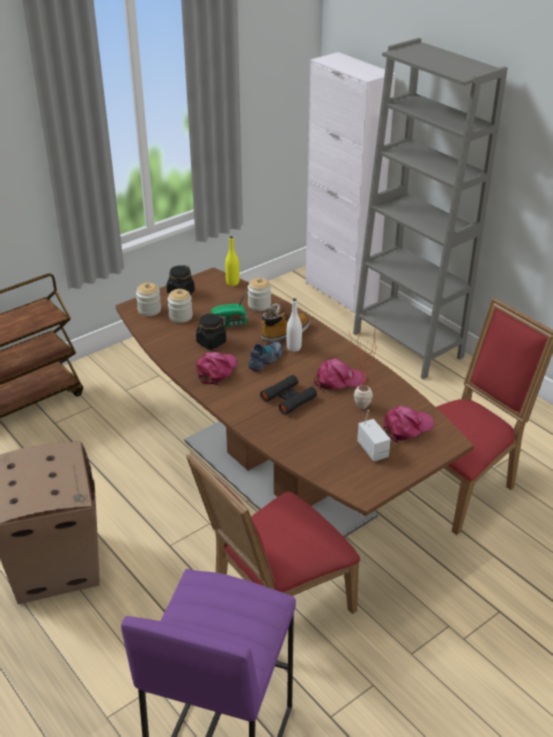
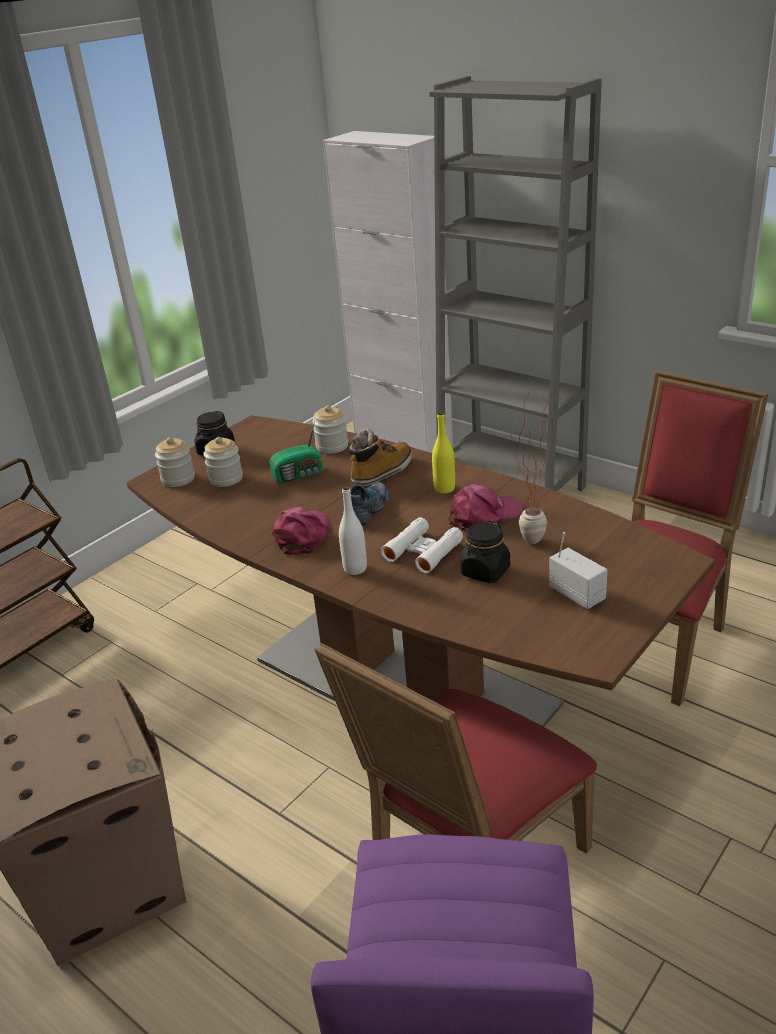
camera: 10 degrees left, 5 degrees down
black jar [196,313,226,349] -> black jar moved to [460,521,510,583]
yellow bottle [225,236,239,286] -> yellow bottle moved to [432,411,455,493]
black binoculars [260,375,317,415] -> white binoculars [381,517,463,574]
white bottle [287,298,302,352] -> white bottle moved to [339,485,367,575]
pink cap [384,406,434,443] -> none

